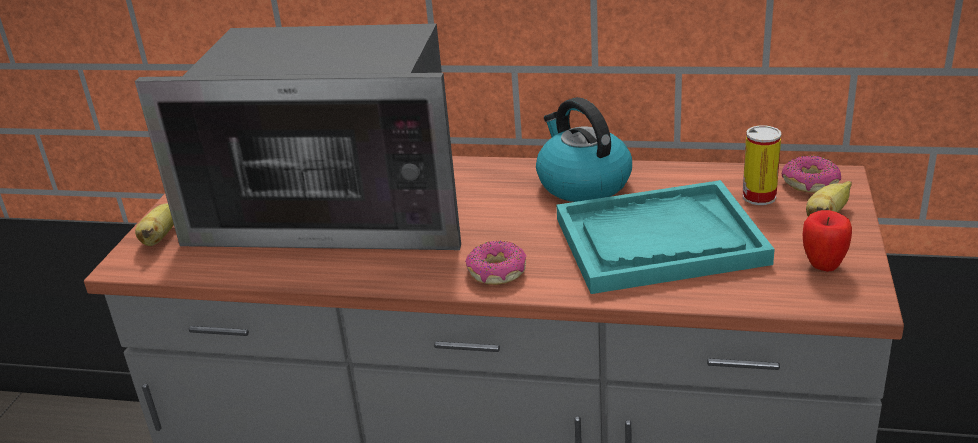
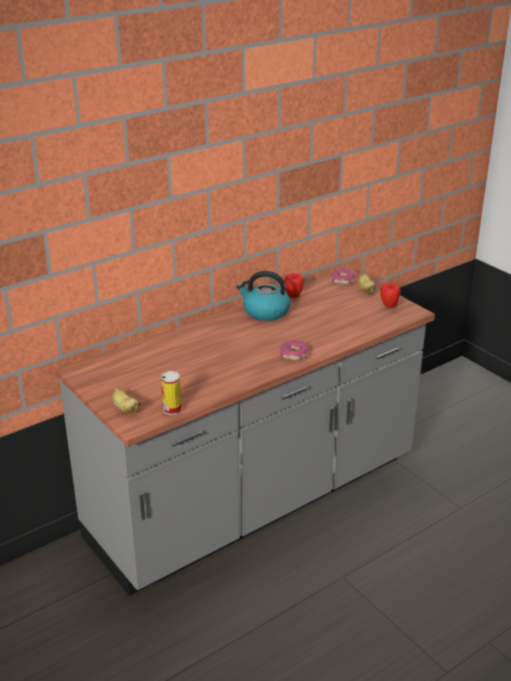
camera: 50 degrees left, 0 degrees up
microwave [135,24,461,250] -> none
turquoise tray [556,180,775,294] -> none
can [742,125,781,205] -> can moved to [161,371,182,415]
none -> apple [284,273,304,298]

